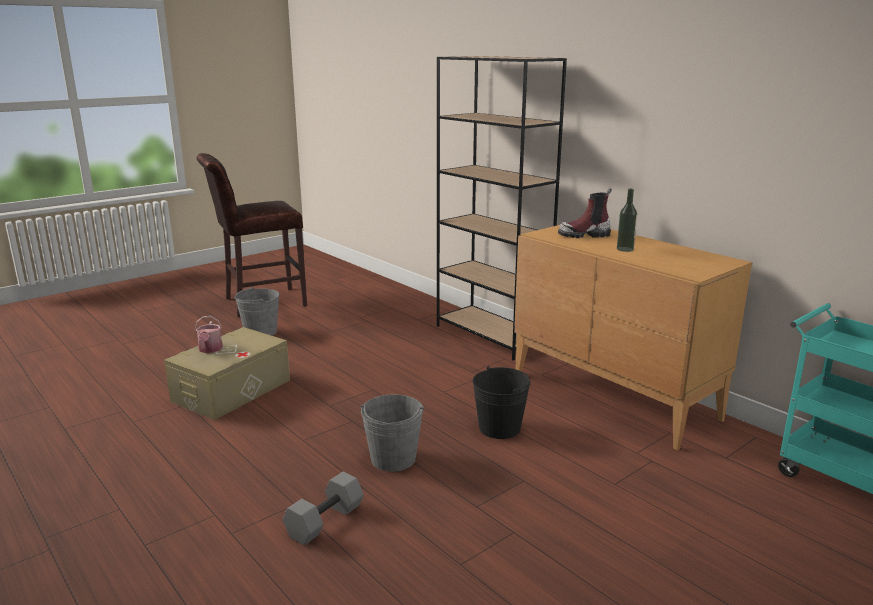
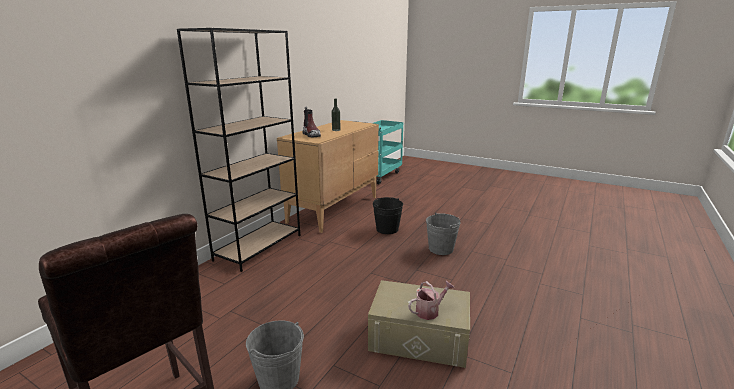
camera: 110 degrees left, 0 degrees up
grey dumbbell [283,472,364,545] -> none

